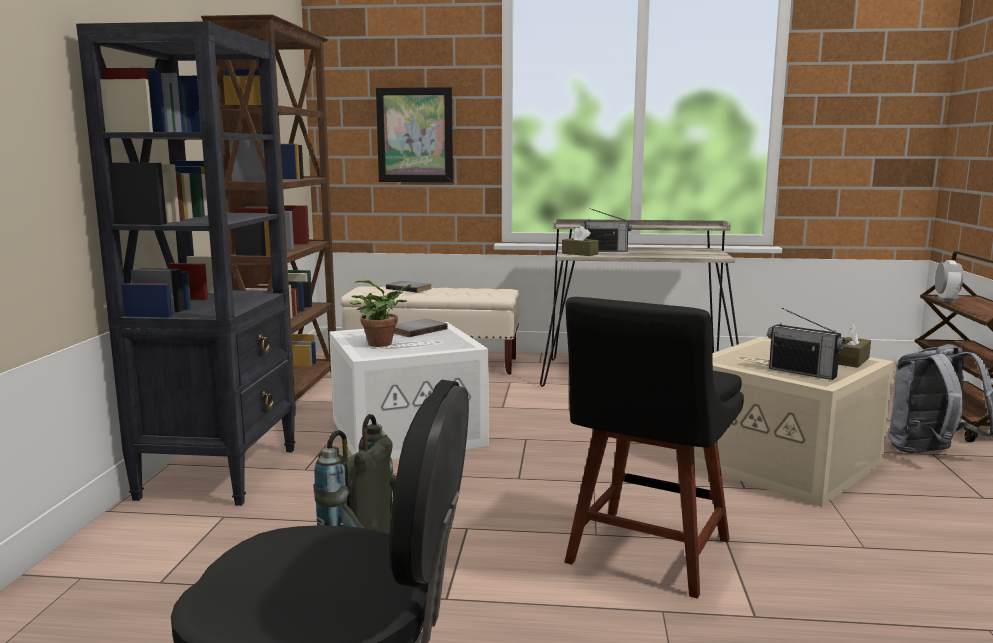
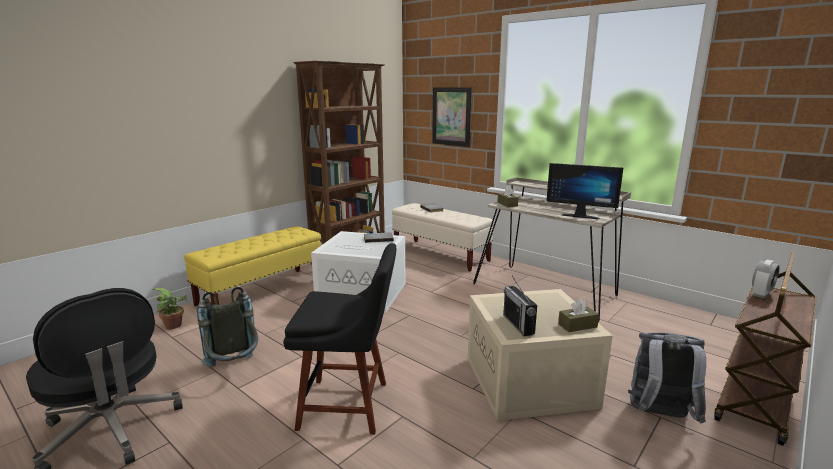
camera: 35 degrees right, 5 degrees up
black bookcase [76,21,296,506] -> yellow bench [184,226,321,307]
potted plant [350,280,416,347] -> potted plant moved to [154,288,188,329]
black chair [564,297,744,599] -> black chair turned 150 degrees counterclockwise [283,243,396,435]
radio [581,208,632,252] -> none
none -> monitor [546,163,623,219]

